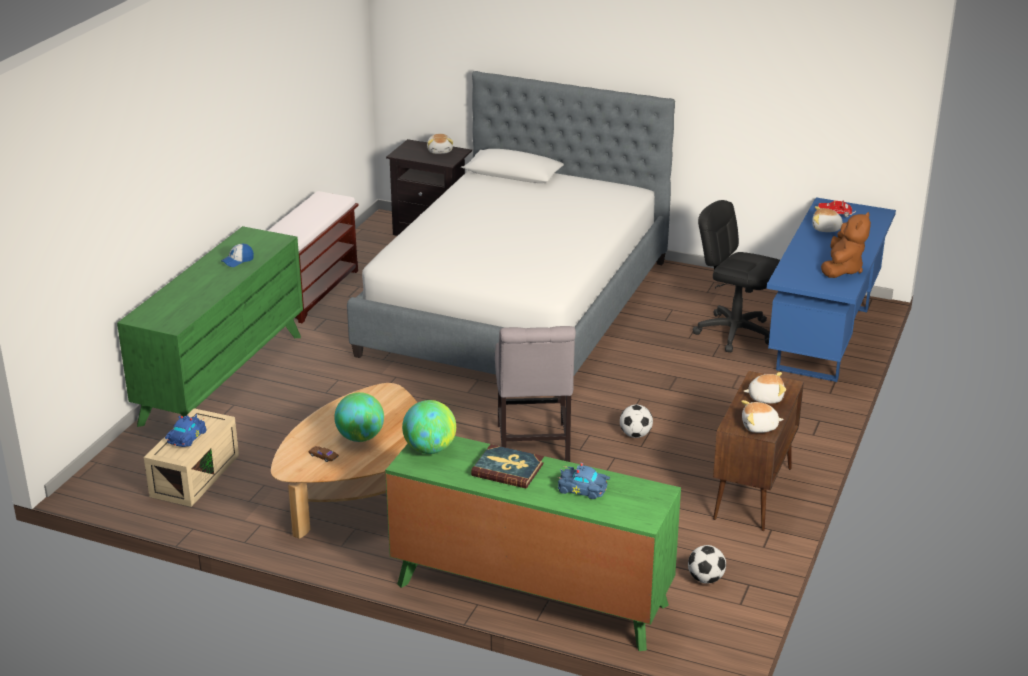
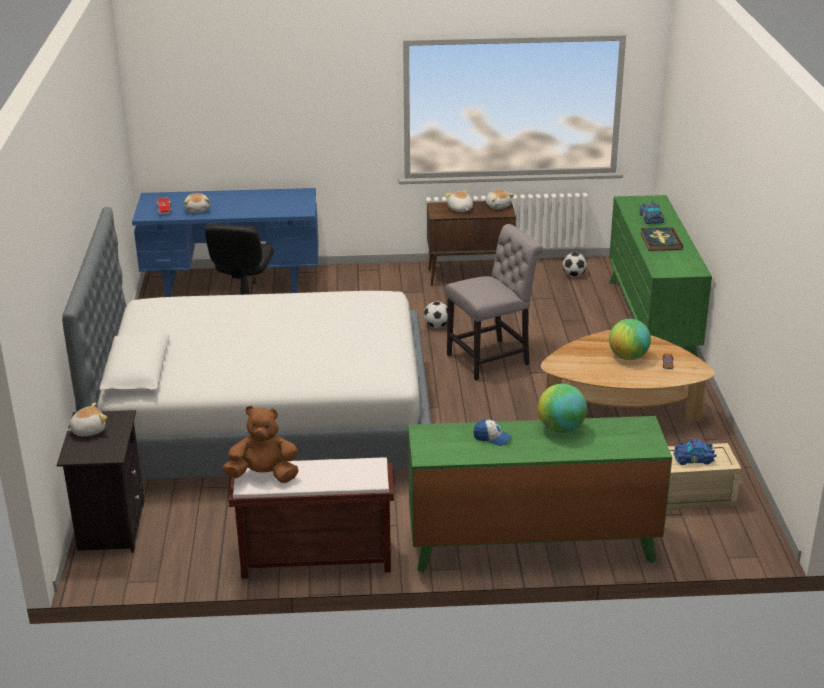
camera: 115 degrees left, 0 degrees up
globe [402,400,456,454] -> globe moved to [538,384,587,433]
brown plush toy [821,212,871,278] -> brown plush toy moved to [222,406,299,483]

